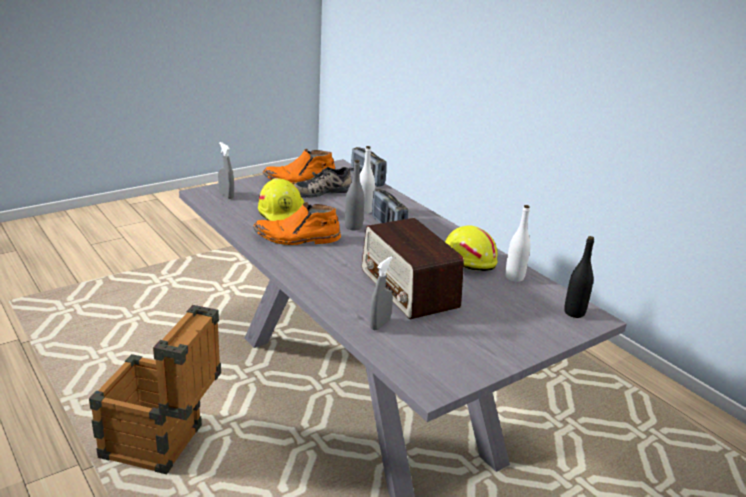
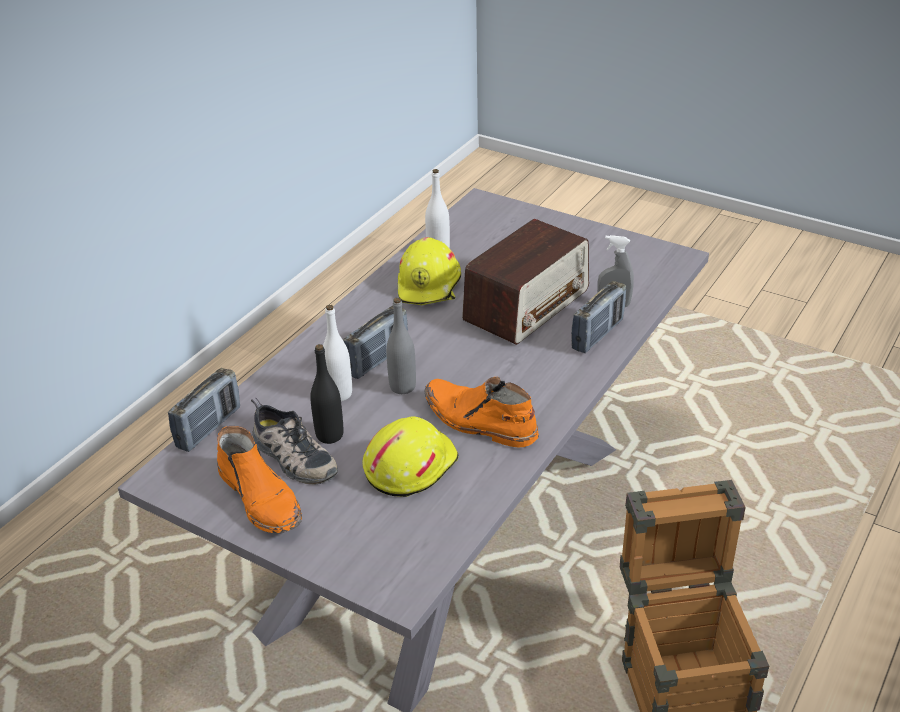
camera: 110 degrees left, 10 degrees up
grey spray bottle [218,142,234,199] -> none
orange boot [253,202,341,245] -> orange boot turned 150 degrees clockwise [425,377,539,447]
black bottle [564,236,594,318] -> black bottle moved to [310,344,343,444]
none -> radio [571,281,626,353]

